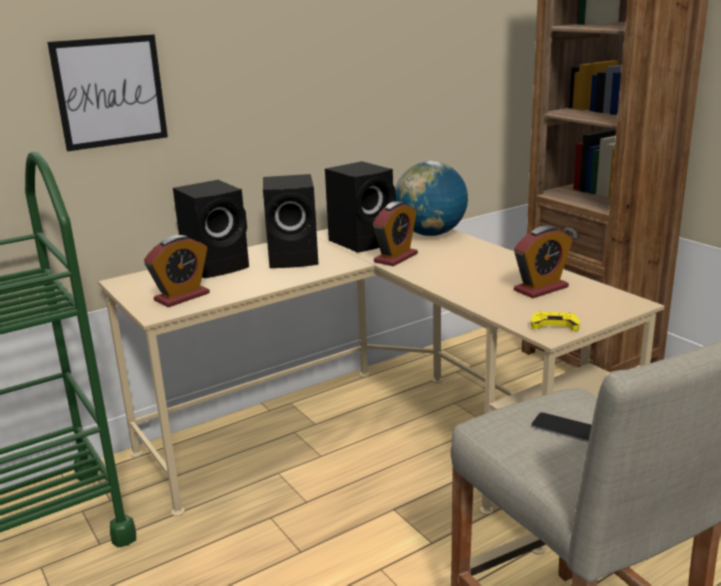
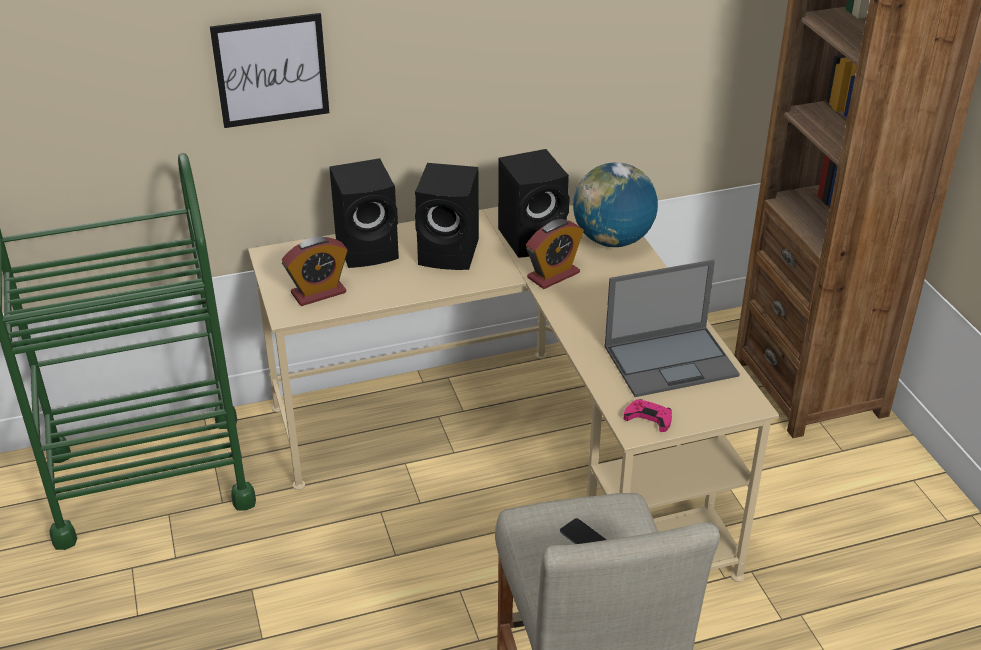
camera: 15 degrees right, 15 degrees up
alarm clock [514,226,573,298] -> laptop [604,260,740,397]
yellow game controller [531,312,580,331] -> pink game controller [624,399,672,432]

